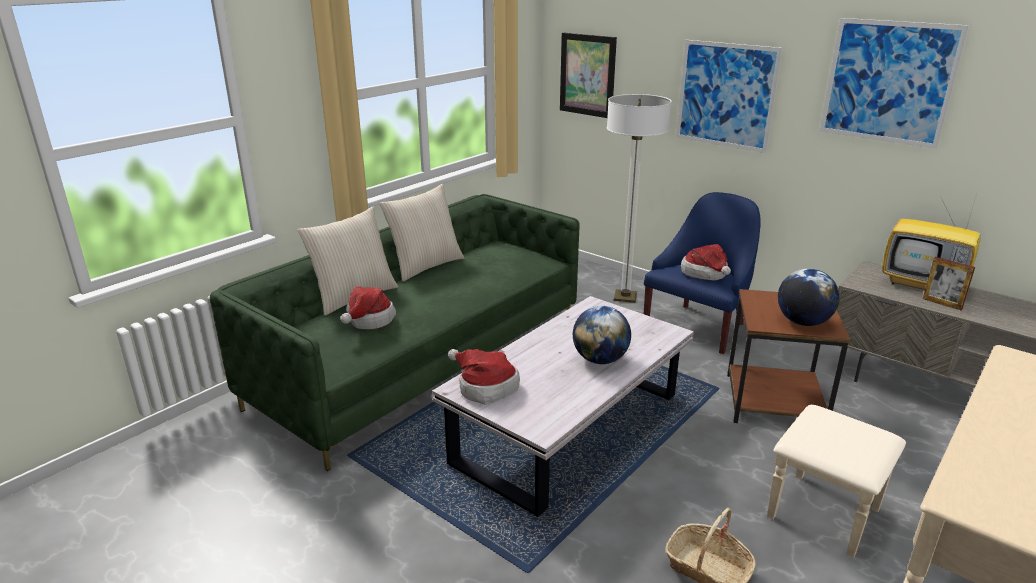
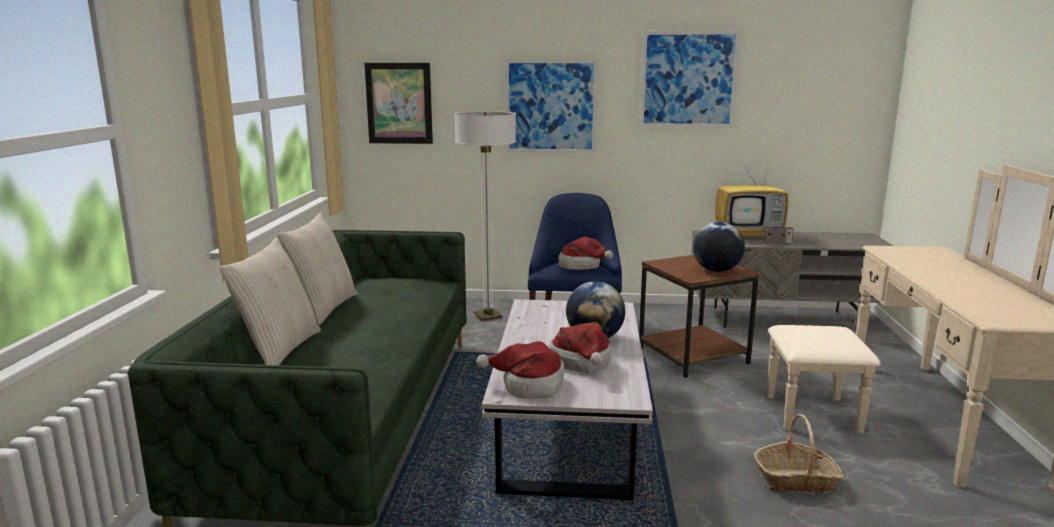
camera: 35 degrees left, 10 degrees down
hat [340,286,396,329] -> hat moved to [548,322,611,373]
picture frame [923,257,975,310] -> radio [762,219,793,244]

